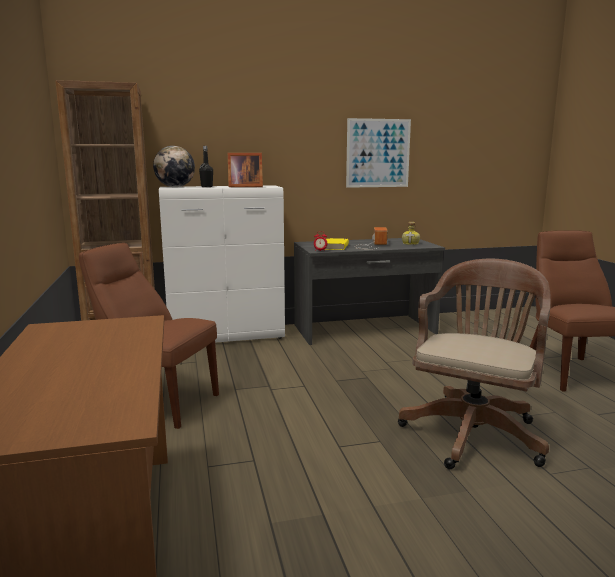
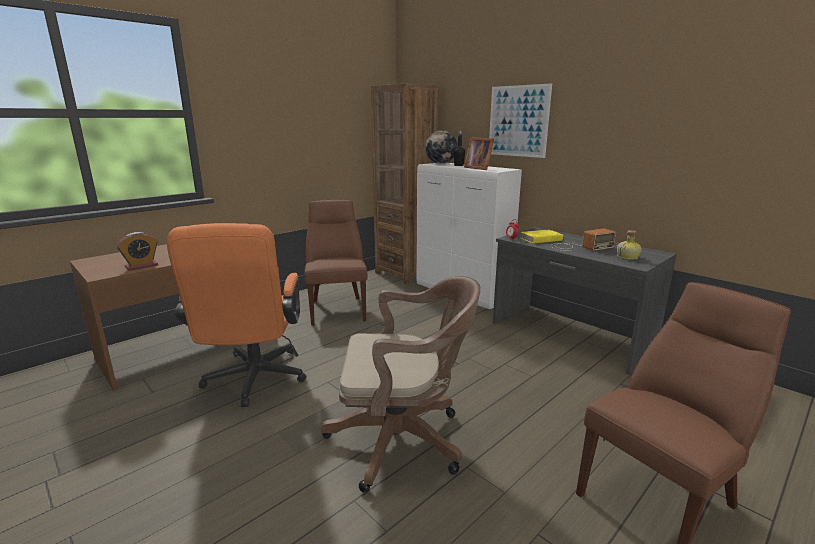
camera: 60 degrees right, 5 degrees up
picture [346,118,411,188] -> picture moved to [489,83,552,158]
none -> alarm clock [116,232,158,271]
none -> orange office chair [167,223,306,407]

